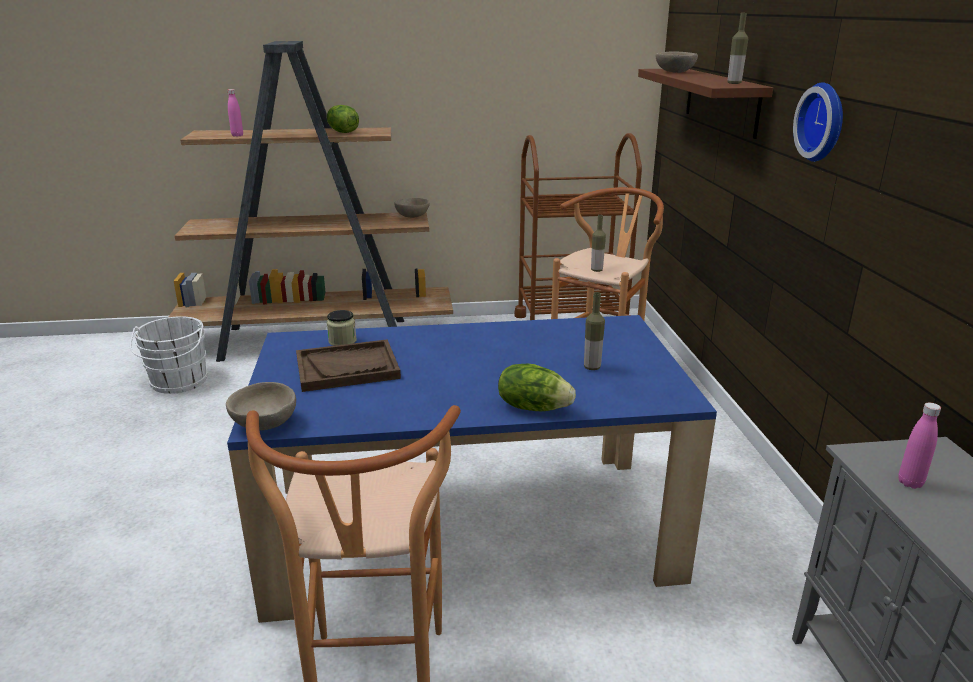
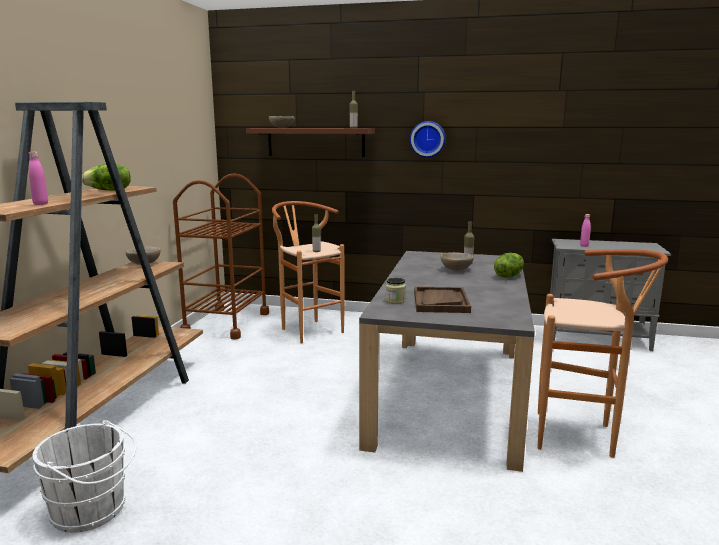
camera: 70 degrees left, 10 degrees down
beige bowl [226,382,296,430] -> beige bowl moved to [440,252,474,270]
blue dining table [227,315,717,623] -> grey dining table [359,251,535,472]

